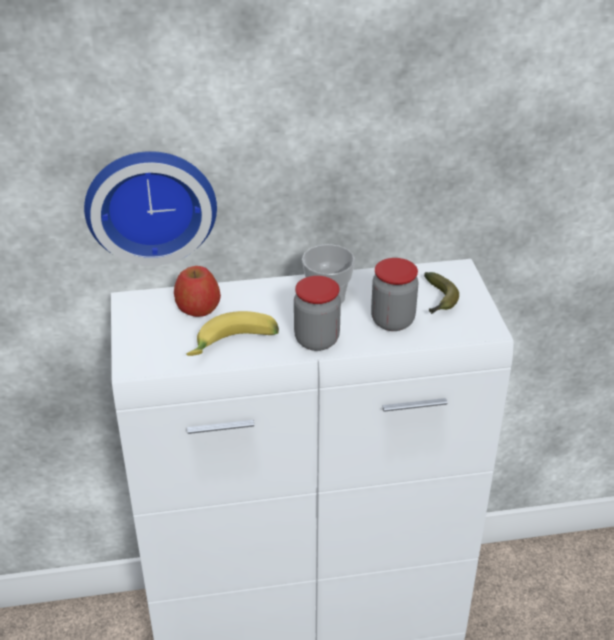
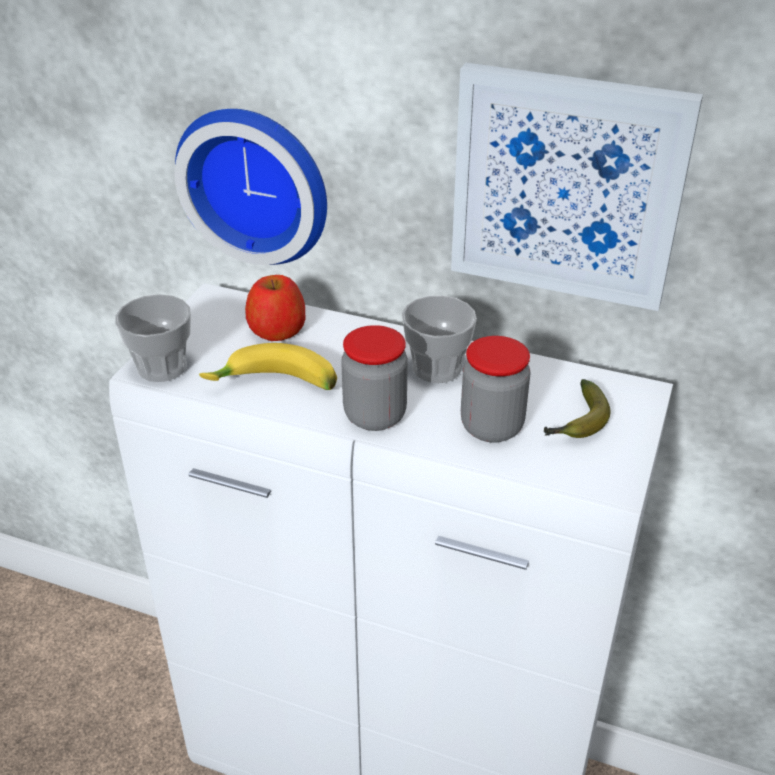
camera: 30 degrees right, 0 degrees up
none -> cup [115,294,191,382]
none -> picture [451,63,703,311]

